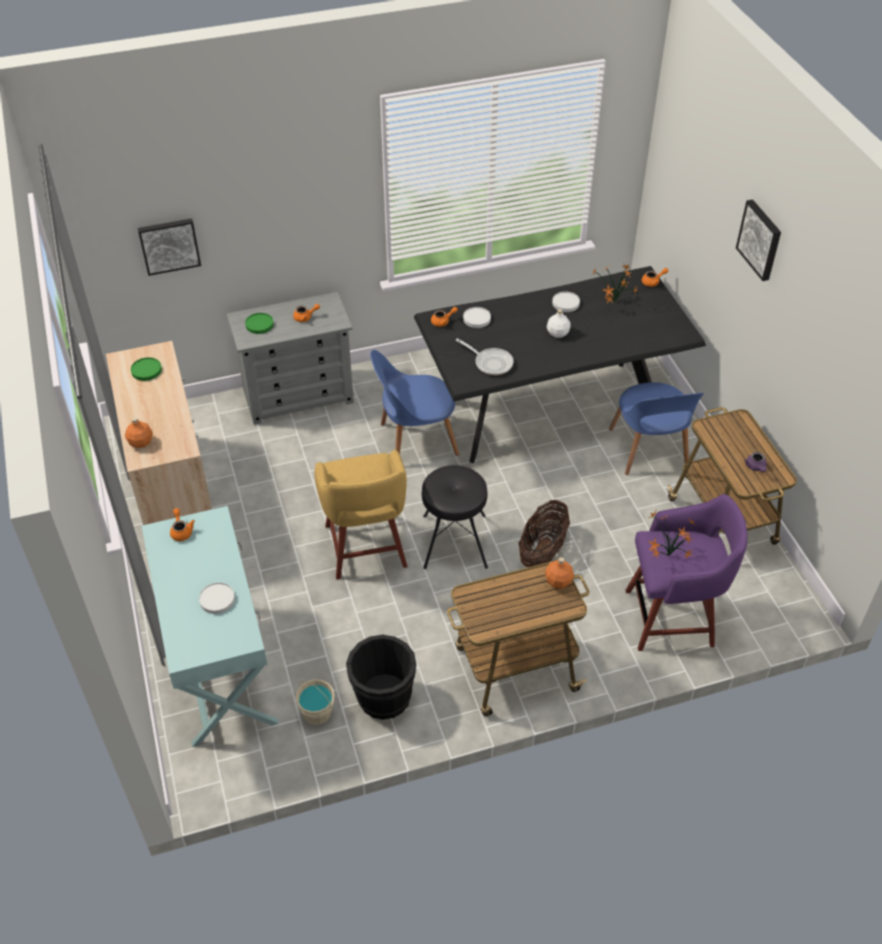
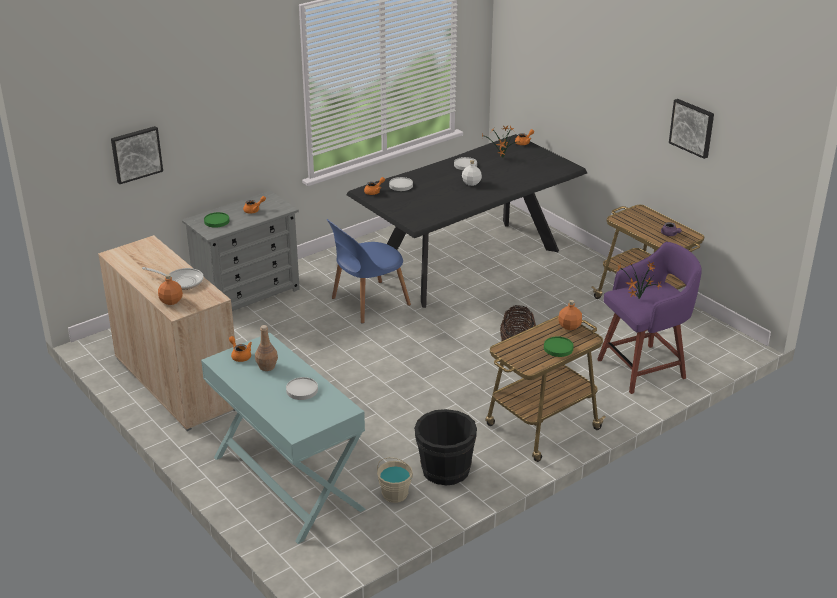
camera: 20 degrees left, 15 degrees down
green plate [131,357,162,381] -> green plate moved to [544,337,574,357]
yellow stool [315,450,408,580] -> none
black stool [422,465,488,569] -> none
frying pan [456,338,514,375] -> frying pan moved to [142,267,203,290]
blue chair [609,382,704,475] -> none
picture [736,199,781,281] -> picture moved to [669,99,714,159]
none -> brown bottle [255,325,278,371]

